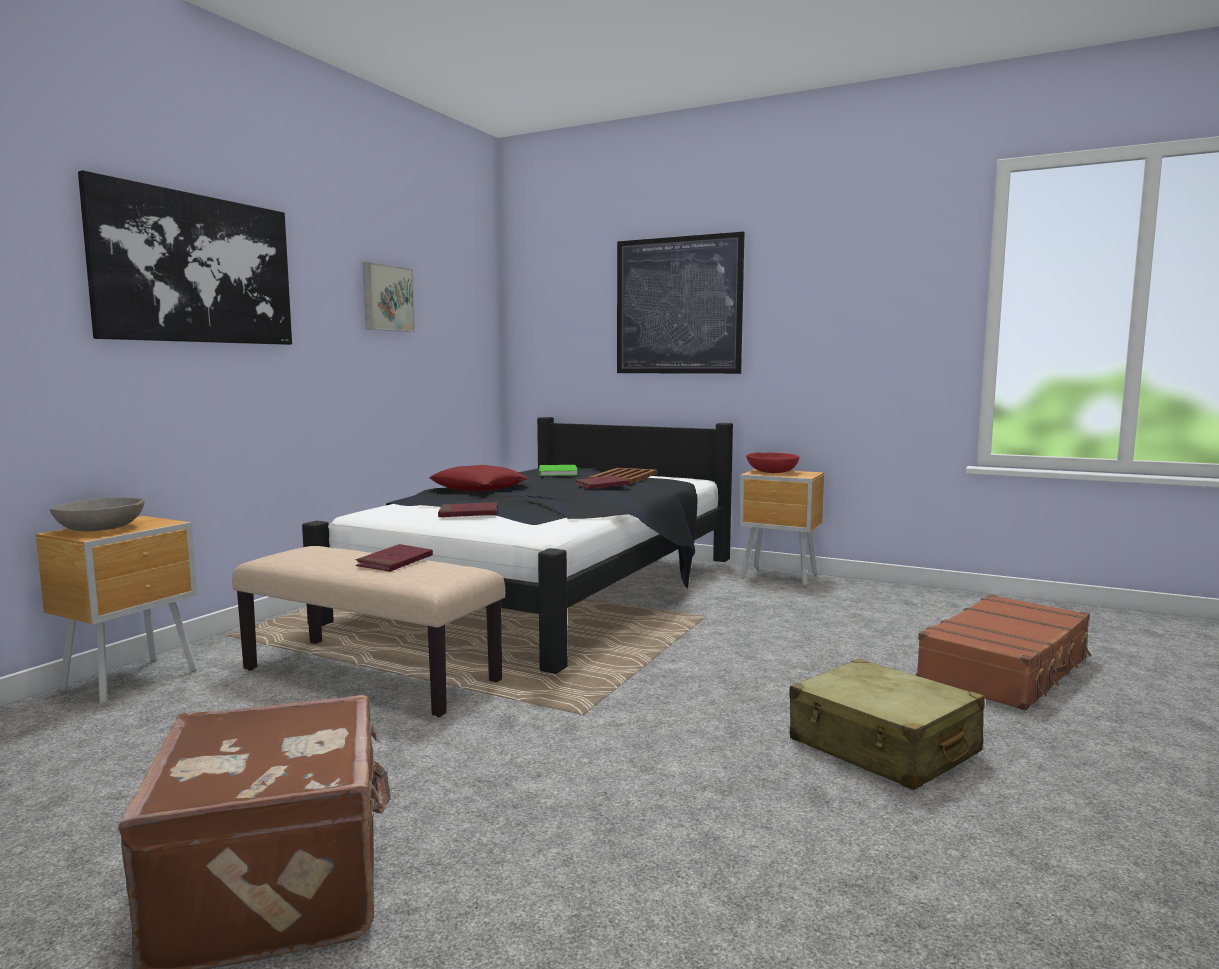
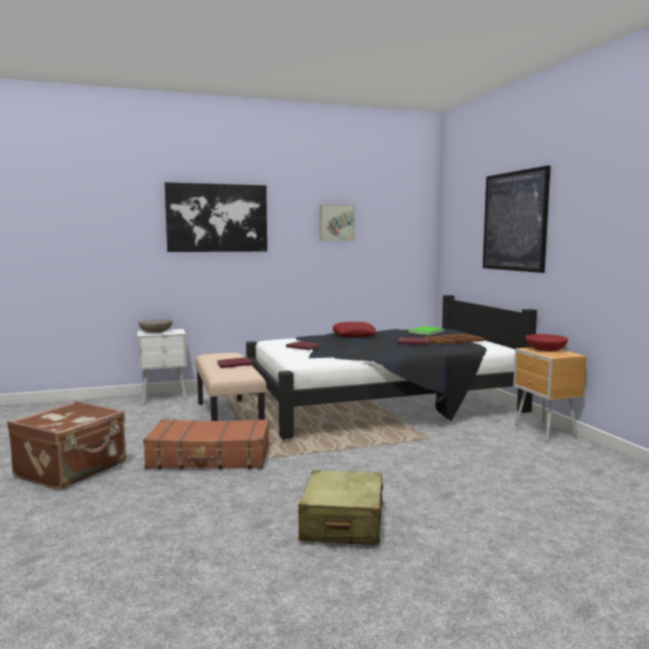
camera: 45 degrees right, 0 degrees up
brown nightstand [35,516,197,705] -> white nightstand [138,329,187,404]
brown suitcase [916,594,1092,711] -> brown suitcase moved to [143,419,269,469]

